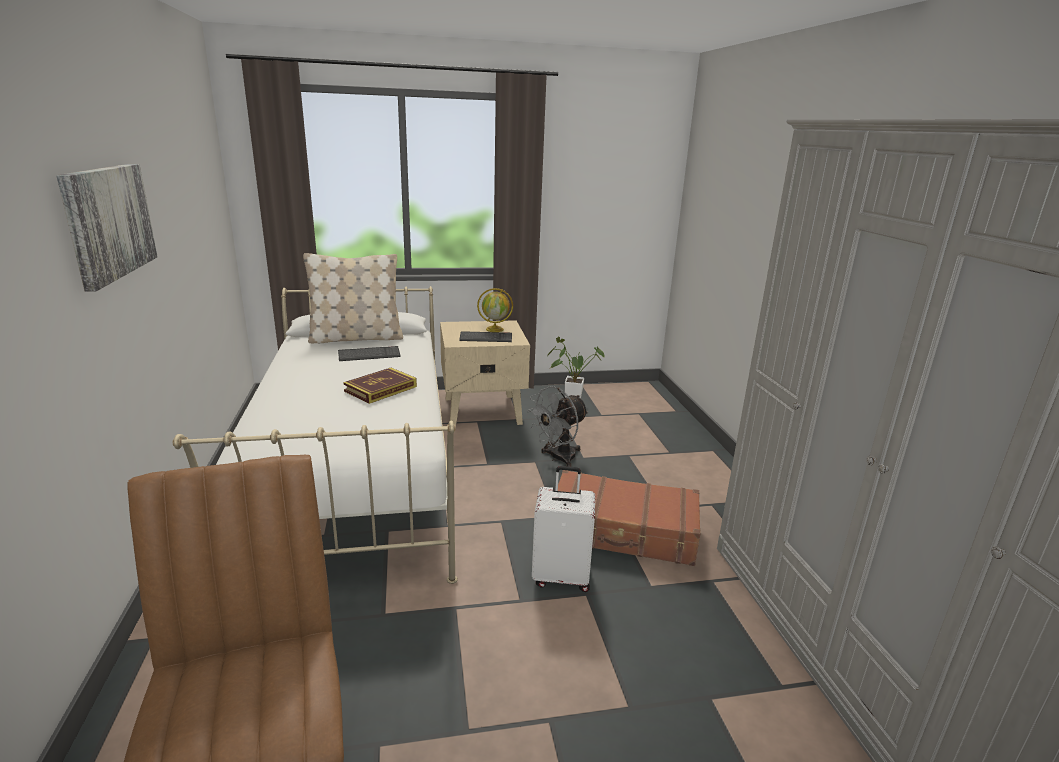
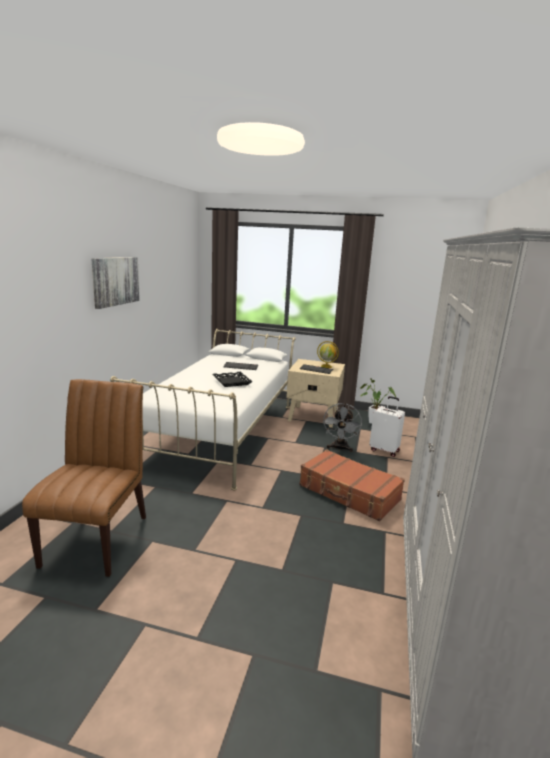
camera: 25 degrees right, 5 degrees down
beige pillow [303,253,403,343] -> none
book [343,368,417,404] -> black tray [212,372,253,387]
grey fan [527,386,589,467] -> grey fan turned 60 degrees counterclockwise [323,403,362,452]
white suitcase [532,466,595,592] -> white suitcase moved to [369,396,405,457]

